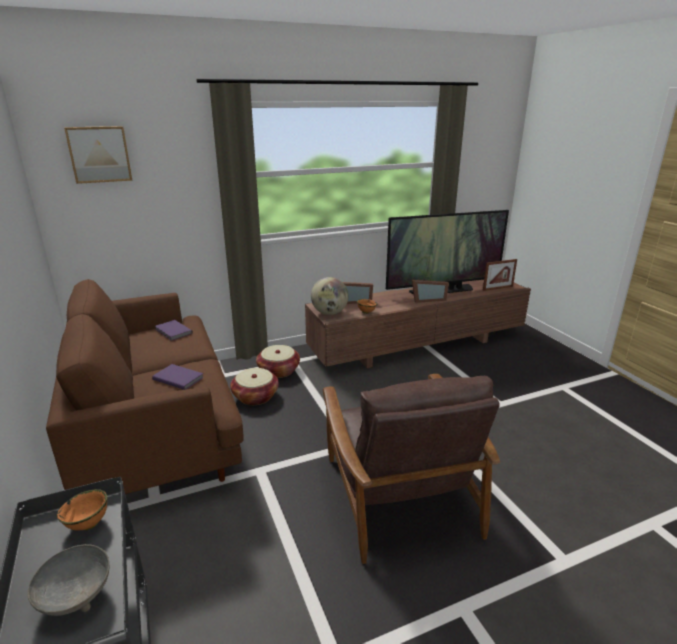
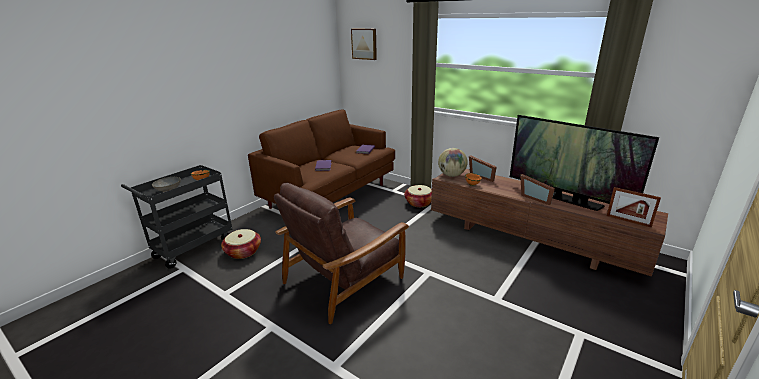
camera: 60 degrees right, 0 degrees up
basket [230,368,279,405] -> basket moved to [221,229,261,259]

